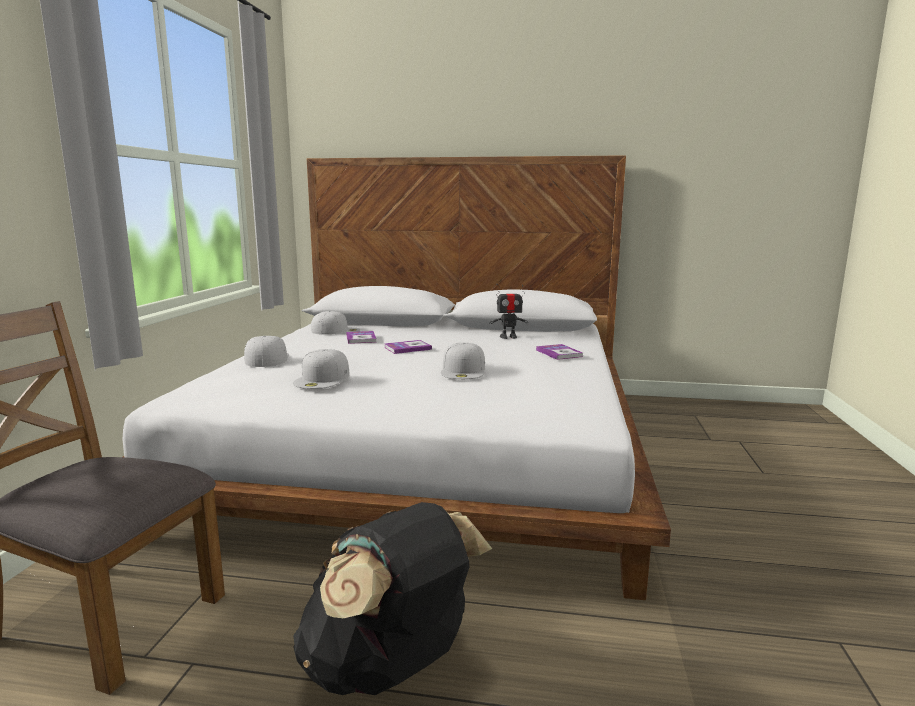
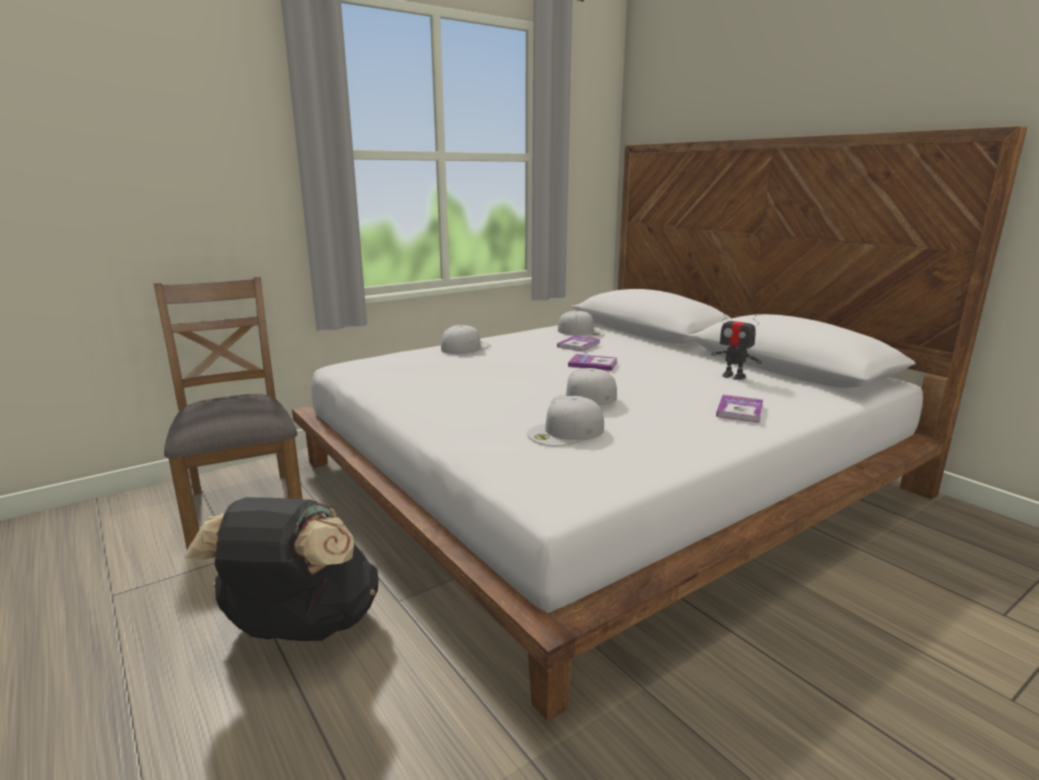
camera: 45 degrees right, 5 degrees up
white cap [293,349,350,389] -> white cap moved to [527,396,604,446]

